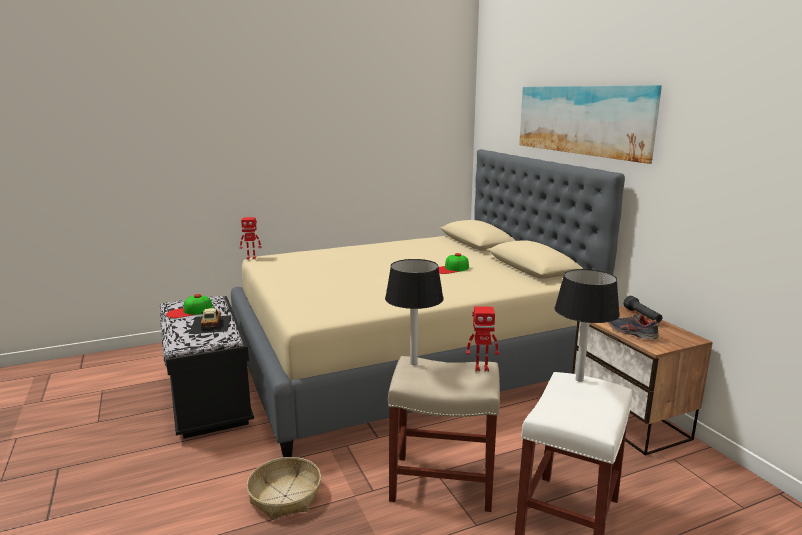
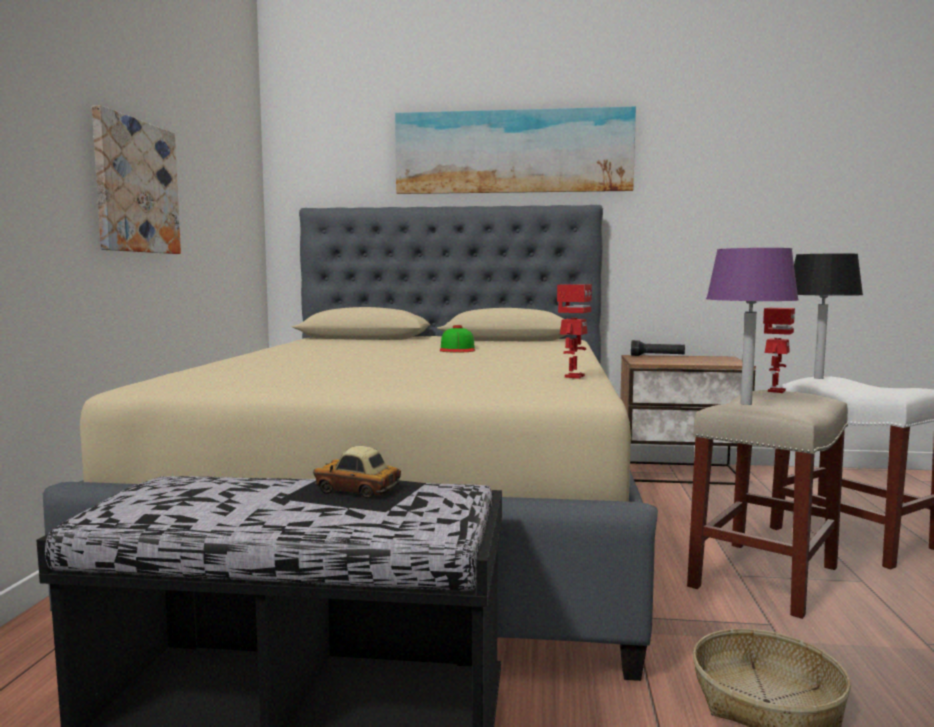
camera: 60 degrees left, 10 degrees down
cap [166,294,213,318] -> none
toy robot [239,217,261,260] -> toy robot moved to [557,284,592,379]
black table lamp [385,259,444,365] -> purple table lamp [706,248,799,405]
shoe [608,314,659,339] -> none
none -> picture [92,105,181,254]

